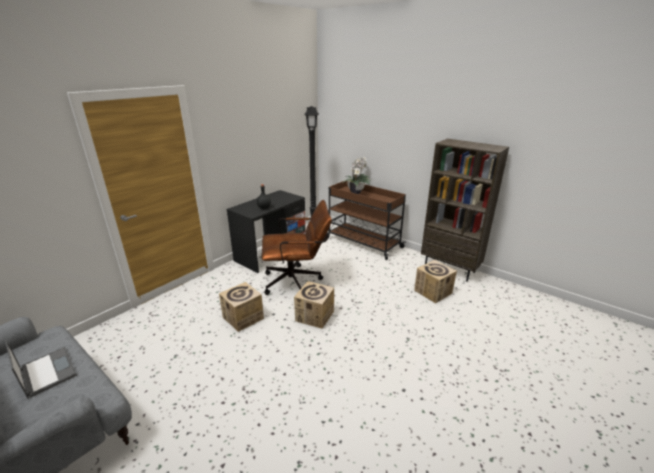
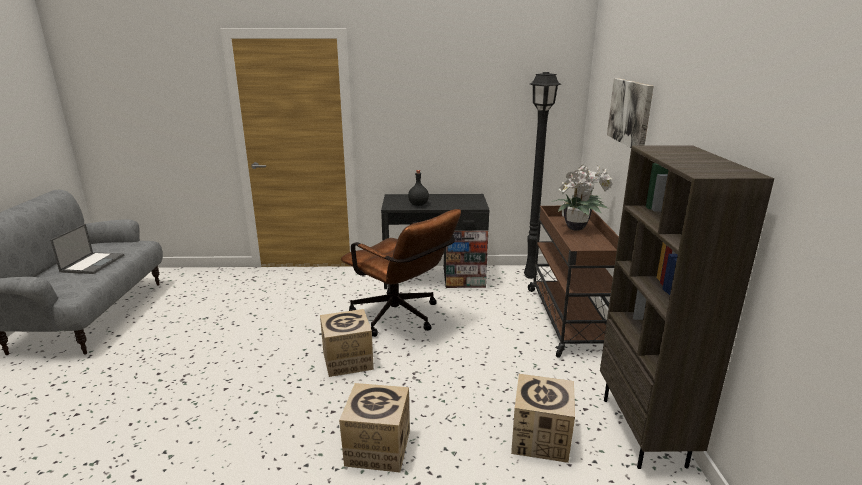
camera: 50 degrees right, 5 degrees down
cardboard box [219,282,264,332] -> cardboard box moved to [339,383,410,473]
none -> picture [607,78,654,148]

